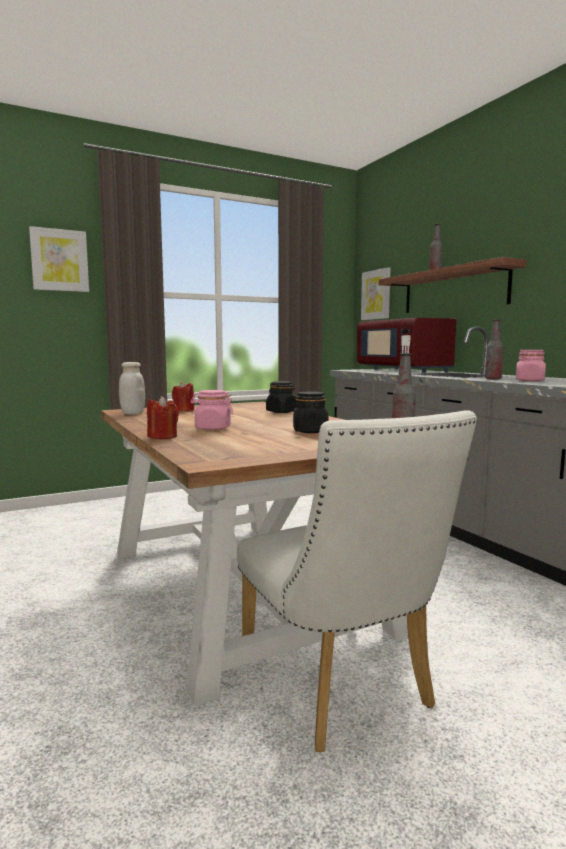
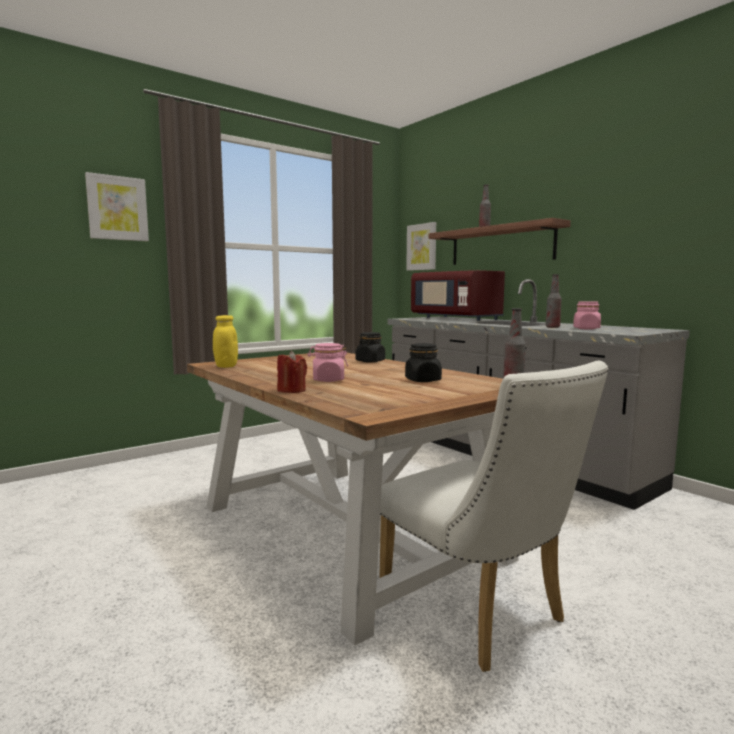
camera: 10 degrees left, 0 degrees up
white jar [119,362,145,414] -> yellow jar [213,315,238,368]
red candle [172,381,194,412] -> none

